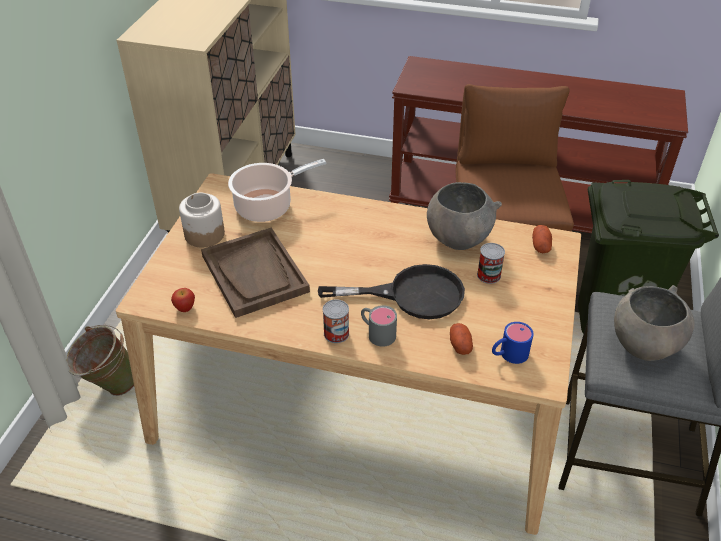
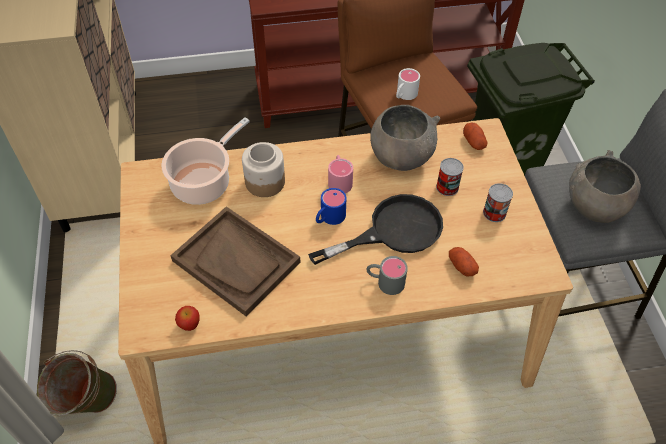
camera: 25 degrees left, 10 degrees up
jar [179,193,225,247] -> jar moved to [242,142,285,197]
can [323,300,349,343] -> can moved to [483,183,513,222]
blue mug [492,322,534,364] -> blue mug moved to [316,188,346,225]
none -> pink mug [328,155,353,193]
none -> white mug [396,68,420,100]

